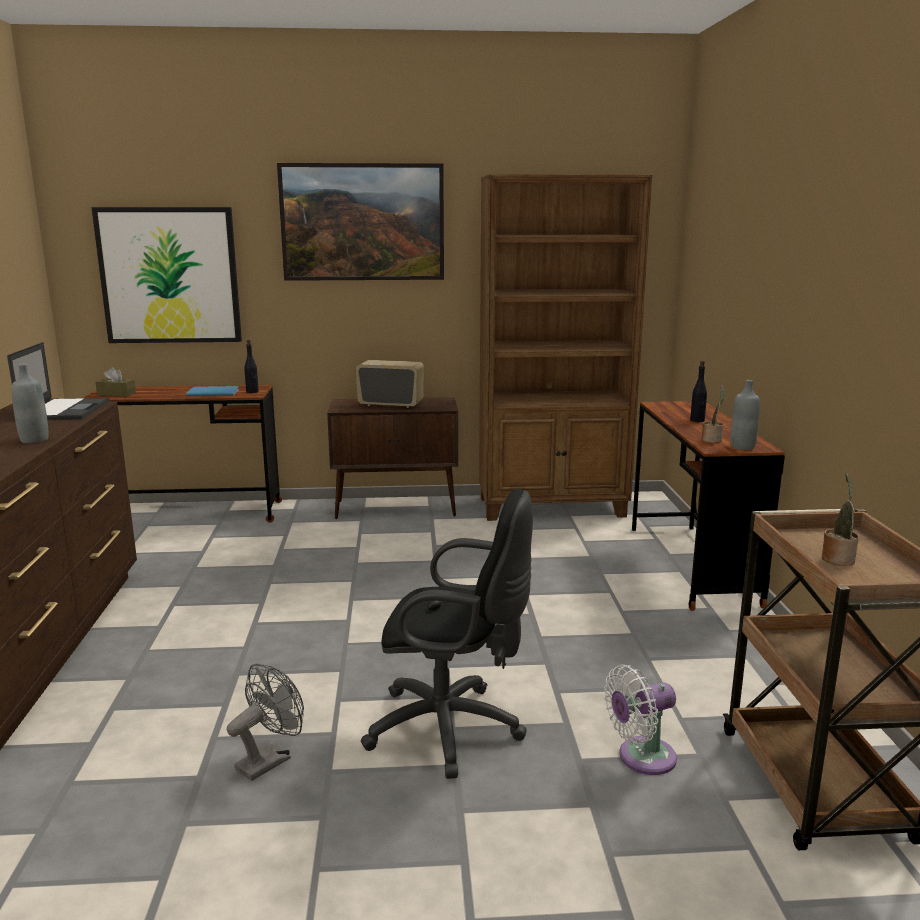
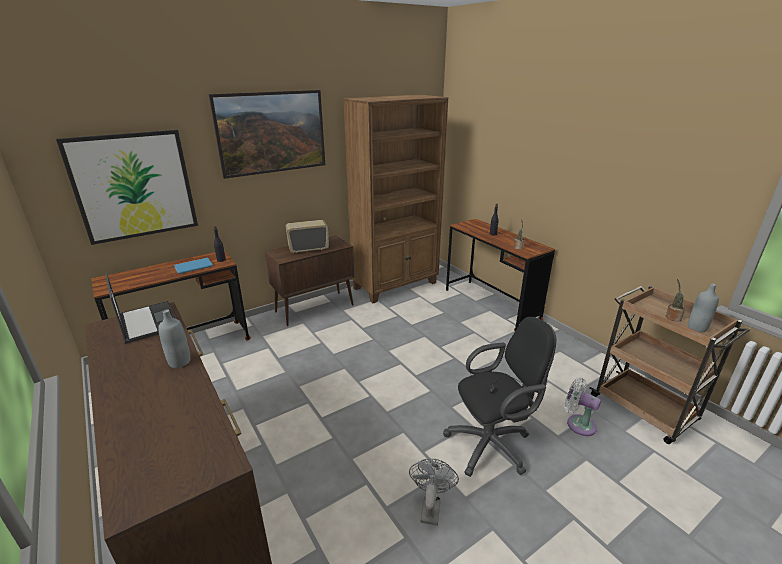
camera: 30 degrees left, 10 degrees up
brown tissue box [95,367,136,397] -> none
white fan [604,665,677,775] -> white fan turned 90 degrees clockwise [564,378,601,436]
grey bottle [730,380,760,450] -> grey bottle moved to [688,283,719,333]

